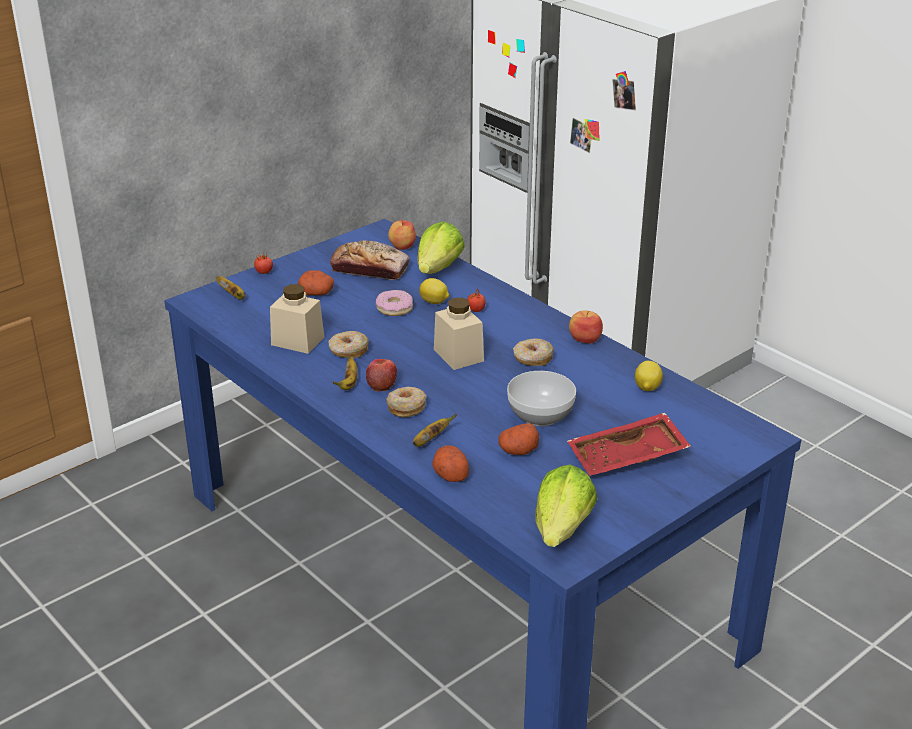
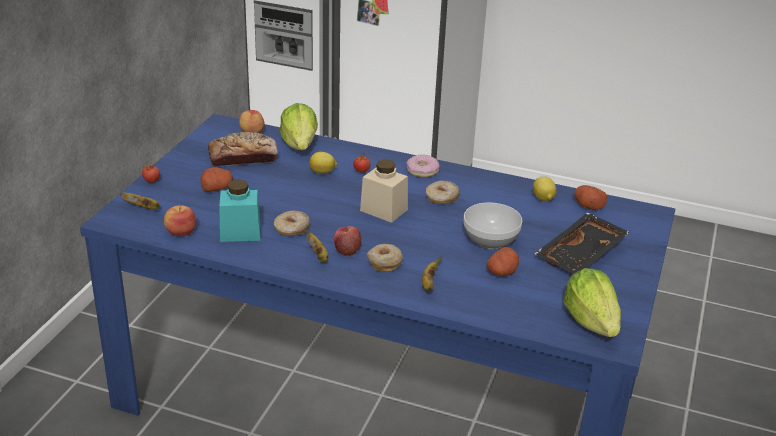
camera: 30 degrees left, 0 degrees up
beige jar [270,284,324,354] -> turquoise jar [219,180,260,242]
donut [376,290,413,316] -> donut moved to [406,154,439,177]
potato [432,445,469,482] -> potato moved to [574,185,607,210]
red tray [567,413,691,476] -> black tray [535,212,630,274]
apple [569,311,603,344] -> apple moved to [164,205,196,236]

